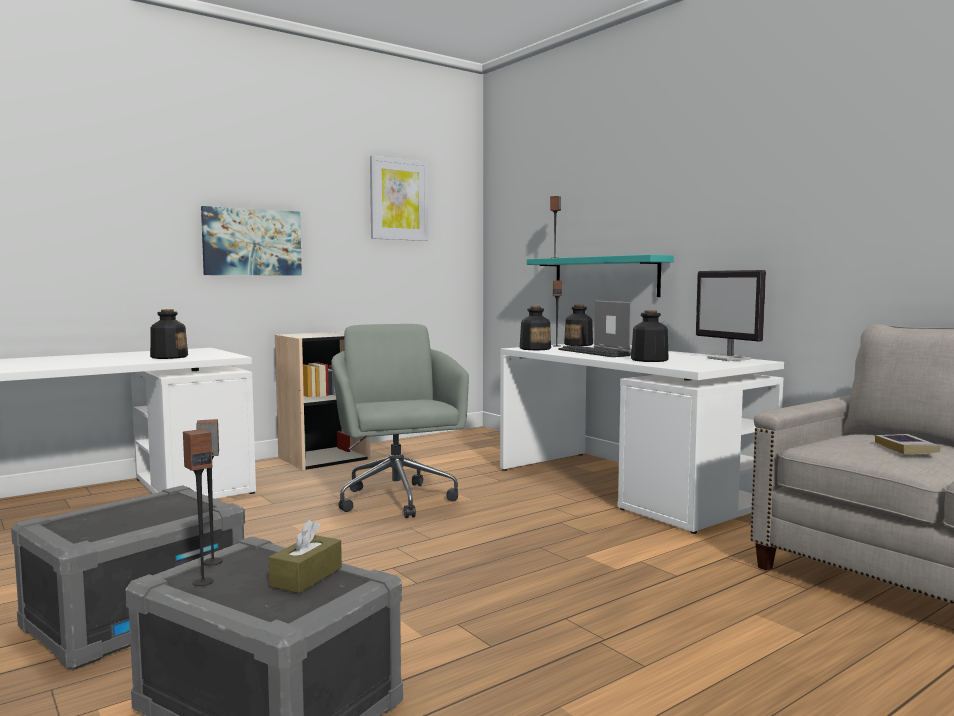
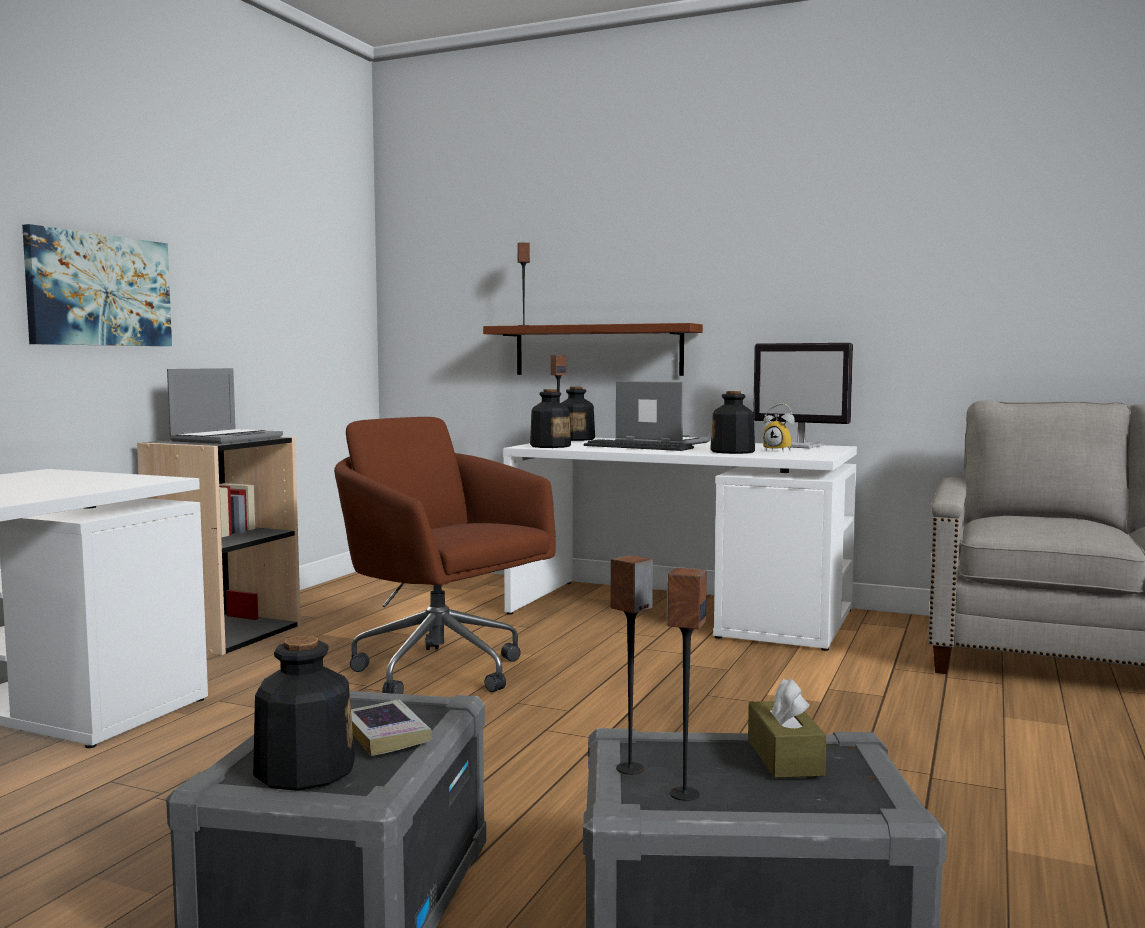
camera: 30 degrees left, 0 degrees up
bottle [150,309,188,359] -> bottle moved to [253,636,355,791]
grey office chair [331,324,469,518] -> brown office chair [334,417,556,694]
picture [370,156,429,241] -> none
turquoise shelf [527,255,674,297] -> brown shelf [483,323,703,376]
book [875,434,940,454] -> book moved to [351,700,432,756]
none -> laptop [167,368,283,444]
none -> alarm clock [763,403,795,452]

